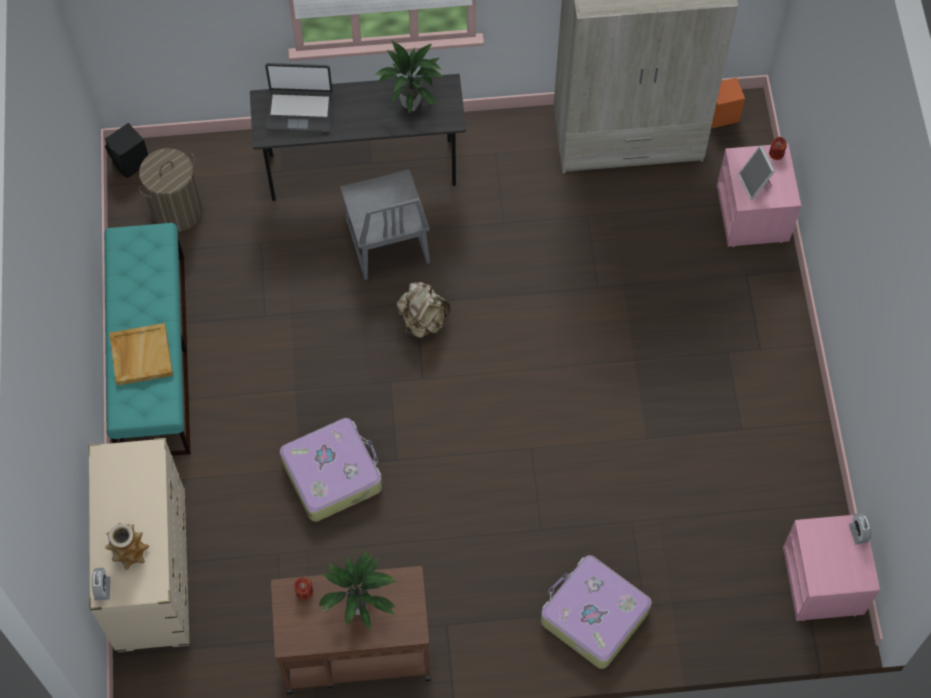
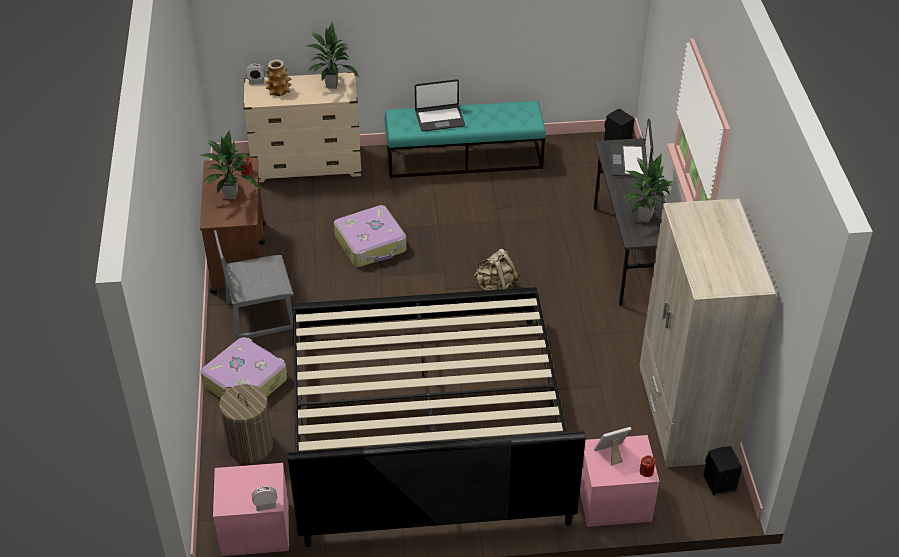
camera: 90 degrees right, 20 degrees down
beige tray [109,323,173,386] -> laptop [415,79,465,132]
laundry basket [139,148,202,232] -> laundry basket moved to [219,384,273,463]
grey chair [340,169,430,280] -> grey chair moved to [214,230,293,340]
orange speaker [712,77,745,128] -> black speaker [703,446,742,496]
none -> bed [288,287,586,547]
none -> potted plant [306,22,359,89]

